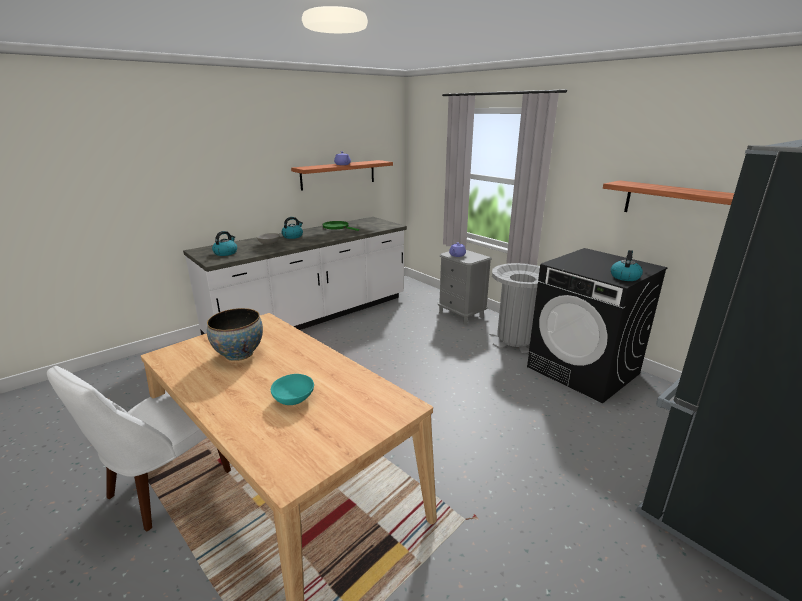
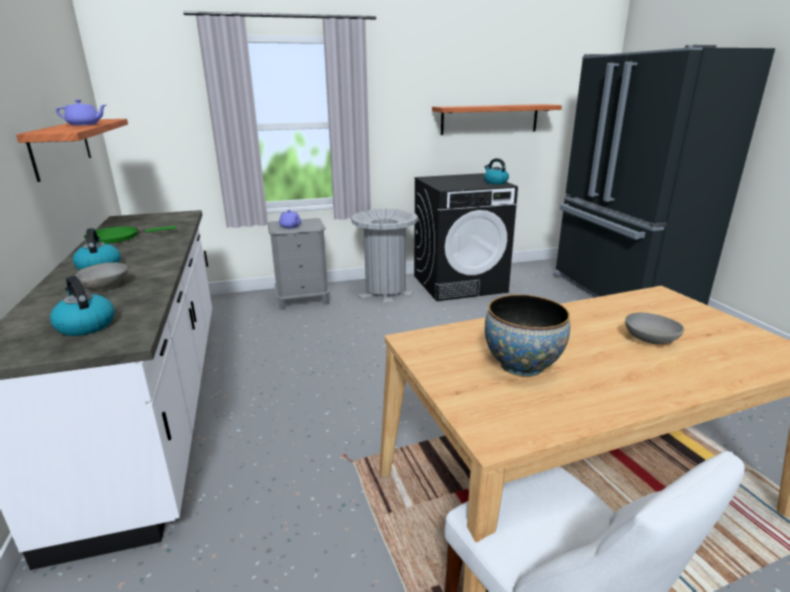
camera: 65 degrees left, 0 degrees up
turquoise bowl [271,374,314,405] -> grey bowl [625,313,684,344]

